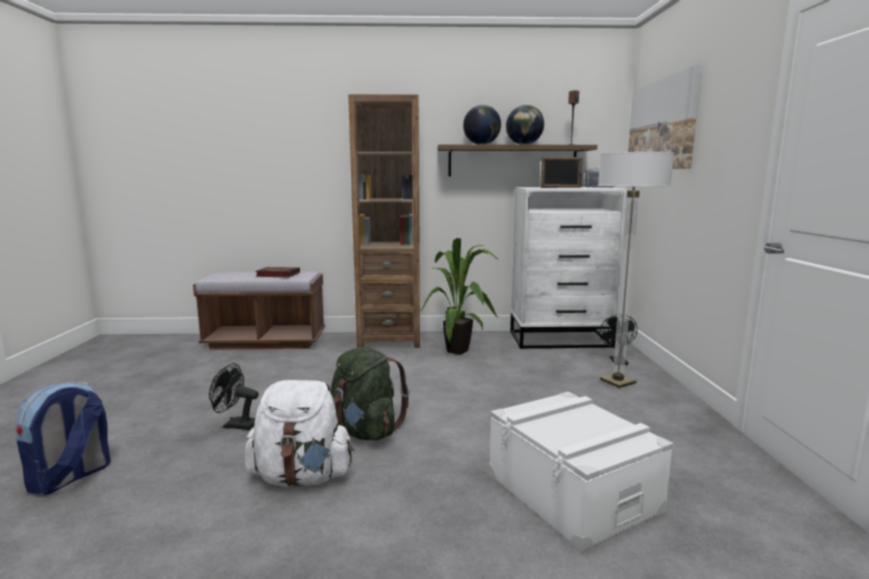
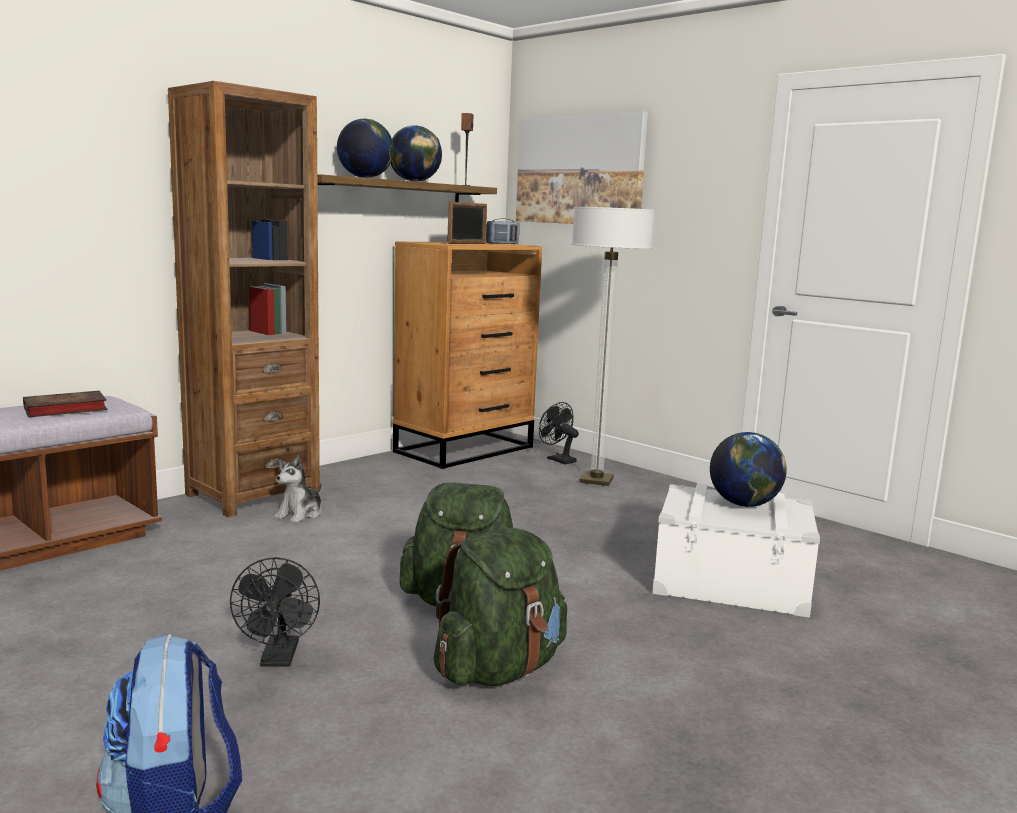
camera: 45 degrees left, 0 degrees up
black fan [209,363,259,430] -> black fan turned 60 degrees counterclockwise [230,557,320,666]
white backpack [245,380,354,487] -> green backpack [434,528,567,686]
potted plant [420,238,498,355] -> none
white dresser [510,187,627,349] -> brown dresser [393,242,542,469]
none -> plush toy [274,455,322,523]
none -> globe [710,432,787,507]

